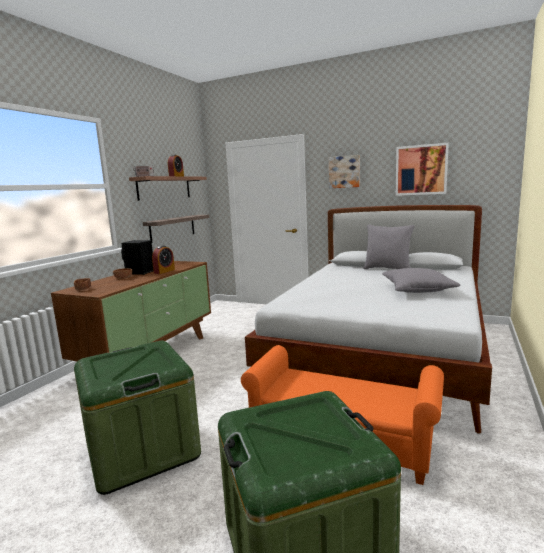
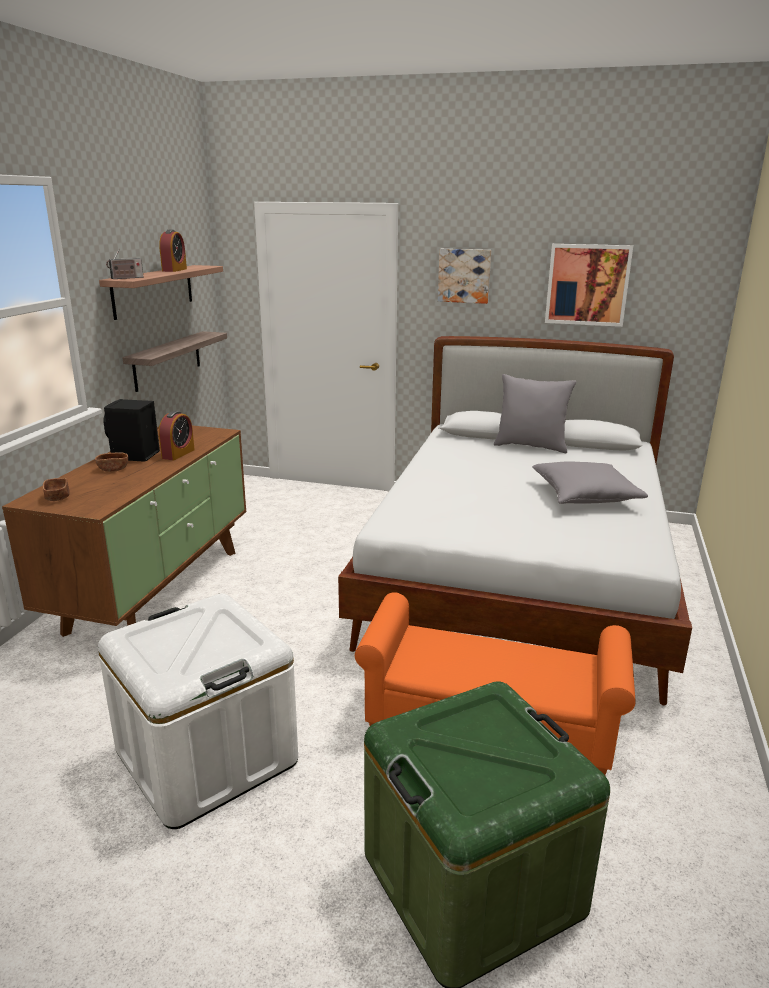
camera: 10 degrees left, 10 degrees up
green storage box [74,340,201,495] -> white storage box [98,594,298,829]

